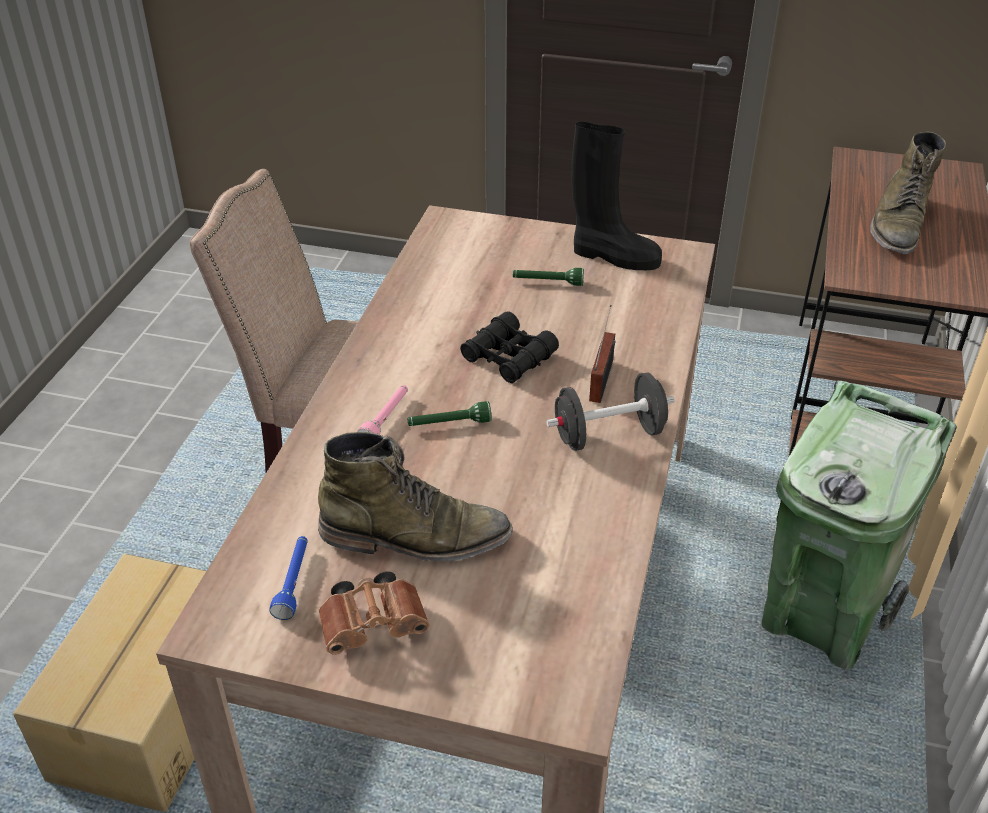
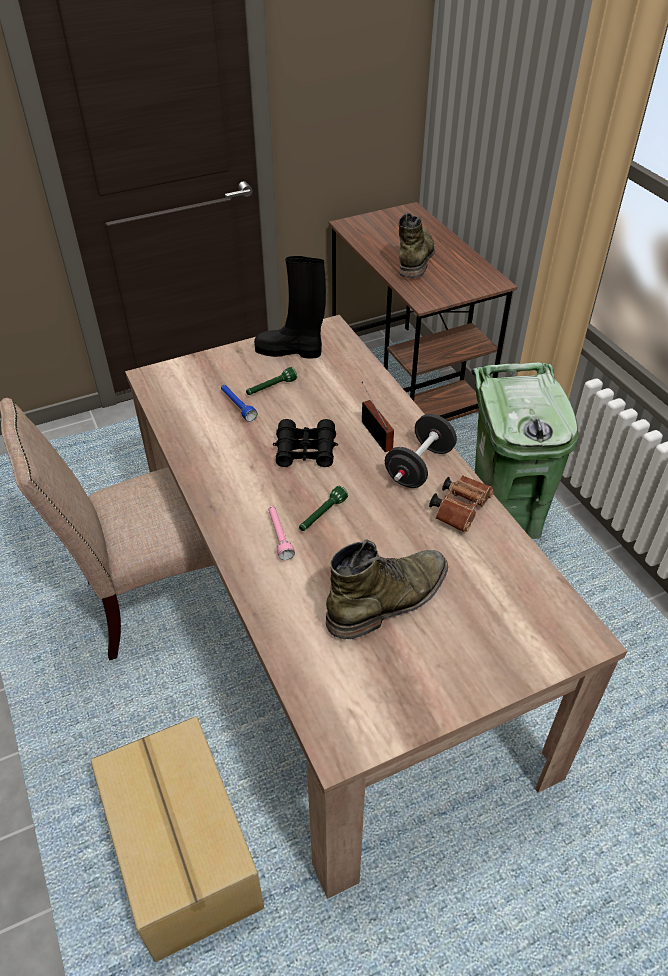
camera: 40 degrees left, 5 degrees up
blue flashlight [270,536,307,620] -> blue flashlight moved to [221,385,257,422]
brown binoculars [319,571,430,655] -> brown binoculars moved to [429,475,494,532]
black boot [571,122,662,270] -> black boot turned 150 degrees counterclockwise [254,256,326,359]
green boot [870,132,946,254] -> green boot turned 150 degrees counterclockwise [398,212,435,278]

